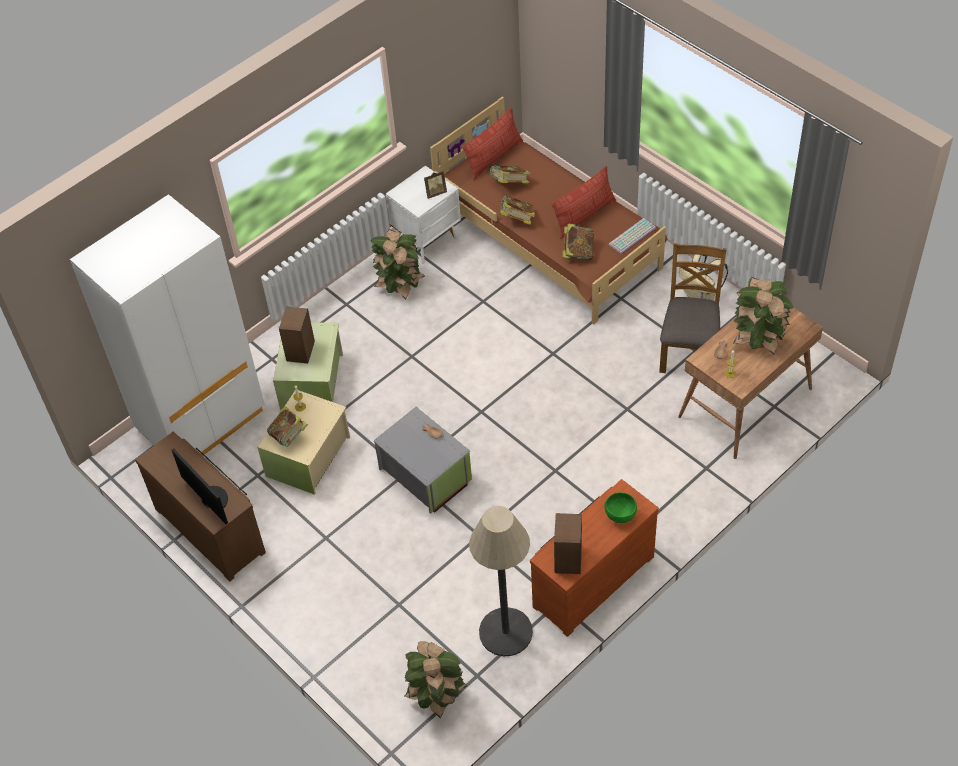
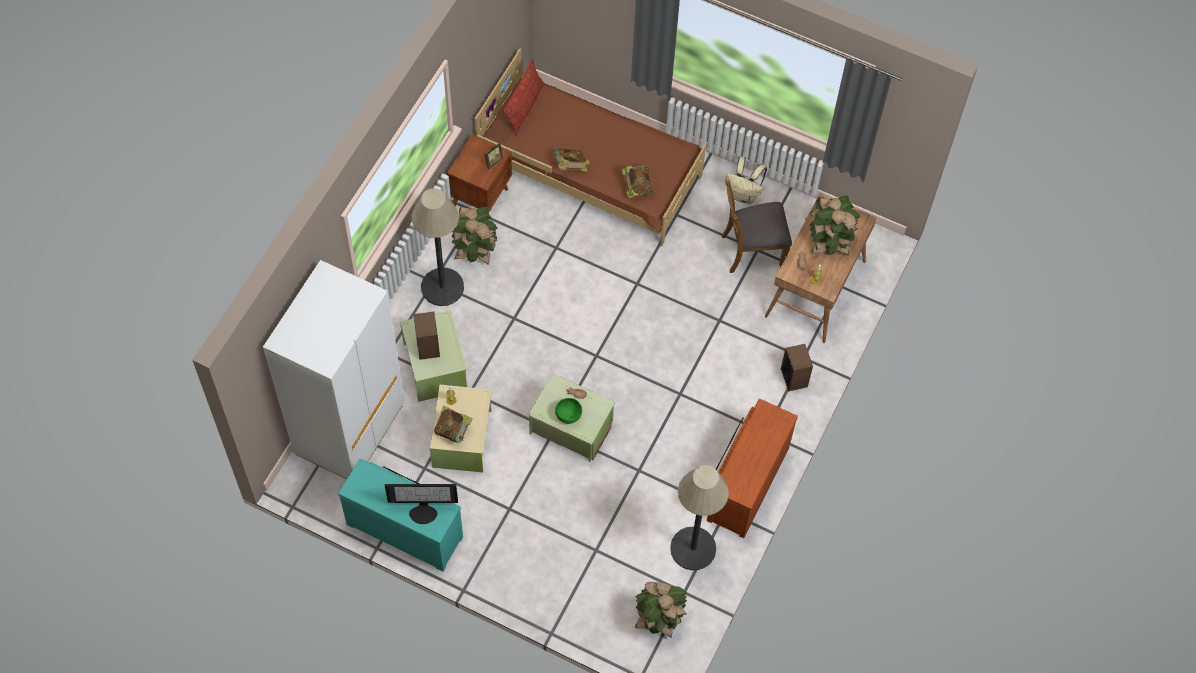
camera: 25 degrees left, 10 degrees up
brown dresser [135,432,266,581] -> turquoise dresser [338,458,463,572]
monitor [172,448,228,524] -> monitor turned 150 degrees clockwise [385,484,458,524]
grey storage box [374,406,472,514] -> green storage box [529,373,615,462]
white nightstand [386,165,461,264] -> brown nightstand [447,135,512,212]
book [489,165,531,183] -> none
pillow [551,166,616,239] -> none
speaker [554,513,582,574] -> speaker moved to [781,344,813,392]
green bowl [605,492,637,523] -> green bowl moved to [555,398,582,424]
keyboard [609,218,656,254] -> none
brown chair [659,243,727,373] -> brown chair turned 90 degrees counterclockwise [722,179,792,273]
none -> floor lamp [412,188,464,306]

